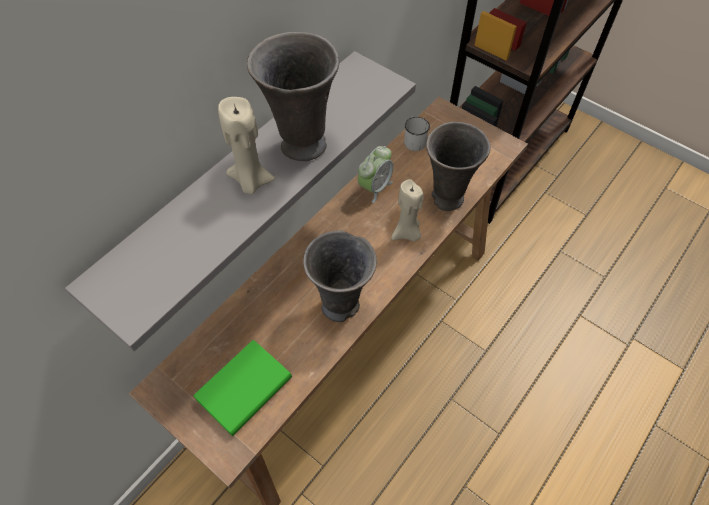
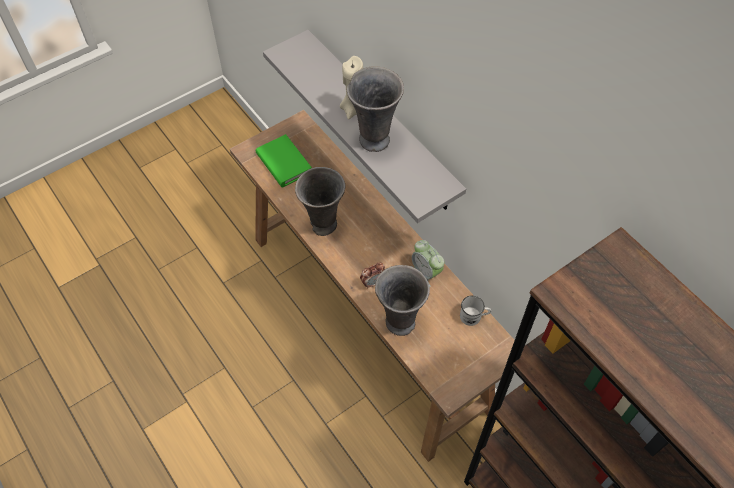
camera: 105 degrees right, 0 degrees up
beige candle [391,179,424,242] -> alarm clock [360,262,385,289]

